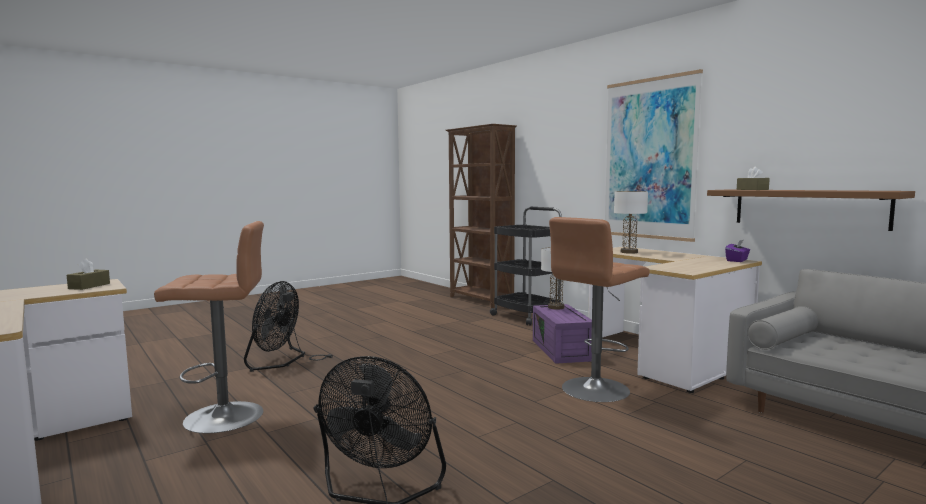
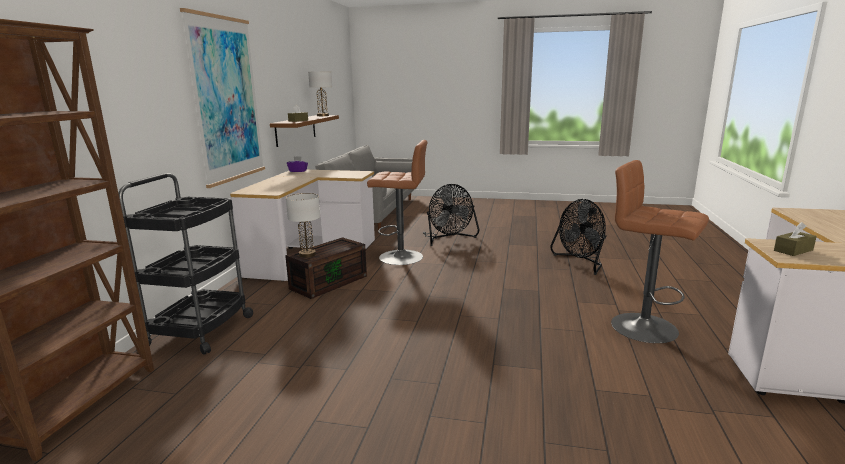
camera: 130 degrees left, 10 degrees up
black fan [244,281,333,372] -> black fan moved to [423,184,479,246]
purple storage box [533,304,592,364] -> brown storage box [285,237,367,299]
table lamp [614,191,648,254] -> table lamp moved to [308,71,332,116]

